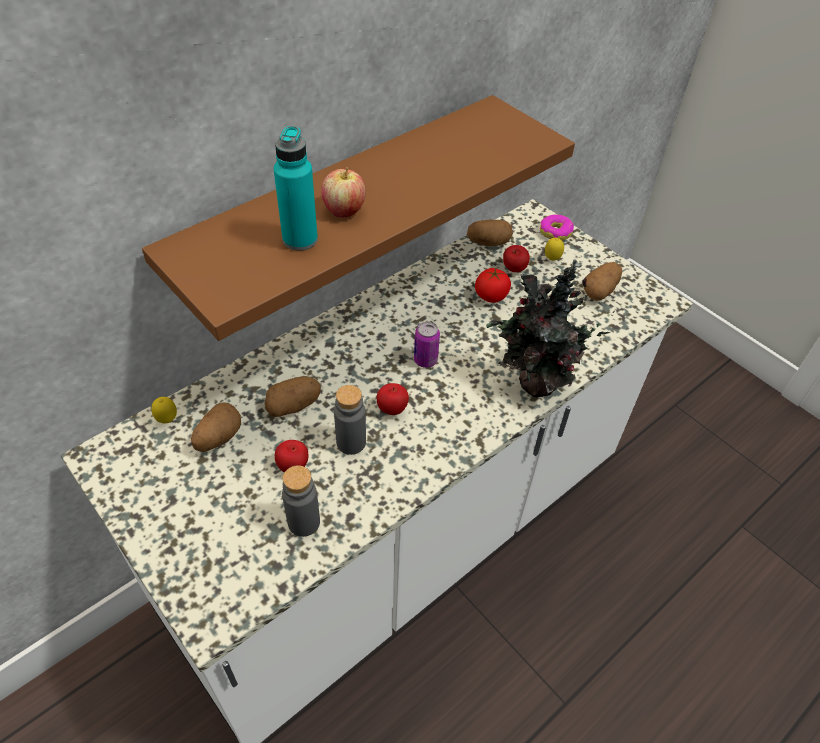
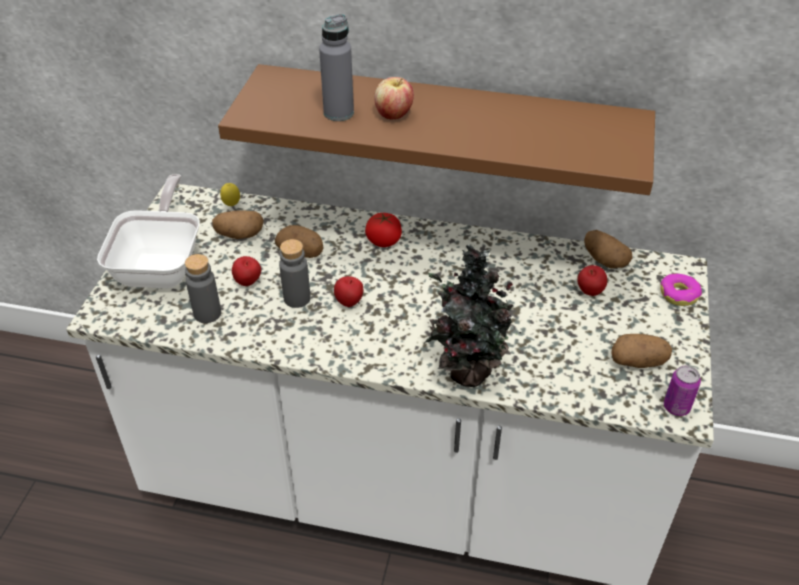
camera: 55 degrees right, 5 degrees down
turquoise bottle [274,126,318,251] -> grey bottle [319,14,354,121]
can [414,322,440,368] -> can moved to [664,365,701,416]
tomato [475,268,511,303] -> tomato moved to [365,213,402,247]
lemon [545,238,564,260] -> none
none -> frying pan [97,174,200,288]

